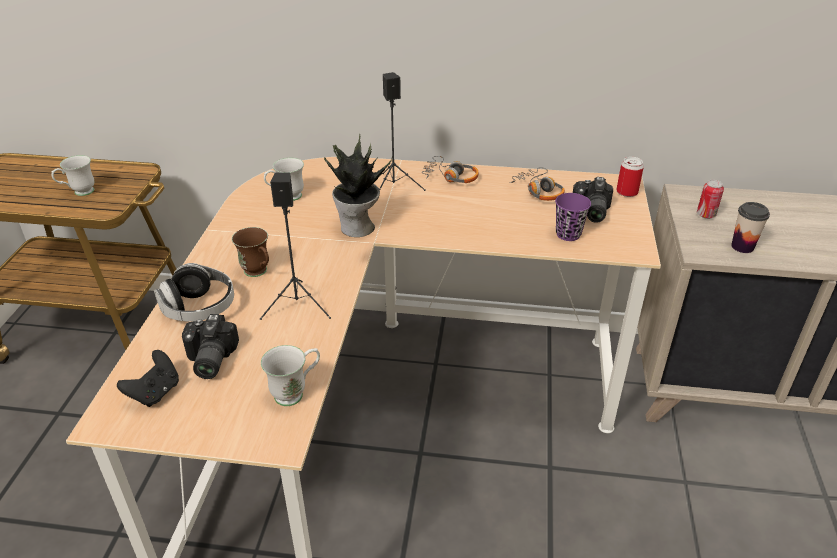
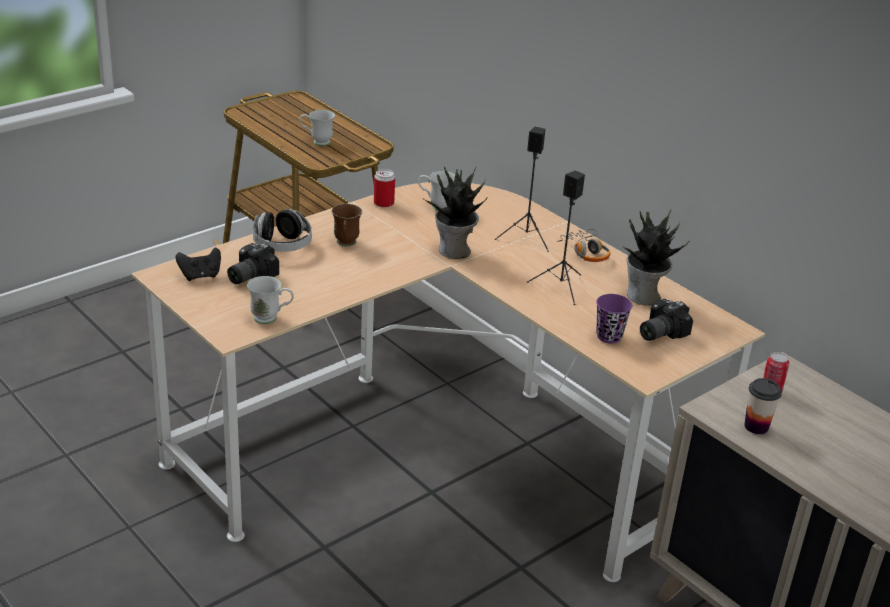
camera: 40 degrees right, 5 degrees down
black speaker [260,172,331,320] -> black speaker moved to [527,171,585,305]
headphones [509,167,565,201] -> potted plant [622,210,690,305]
can [616,157,644,197] -> can moved to [374,169,395,208]

